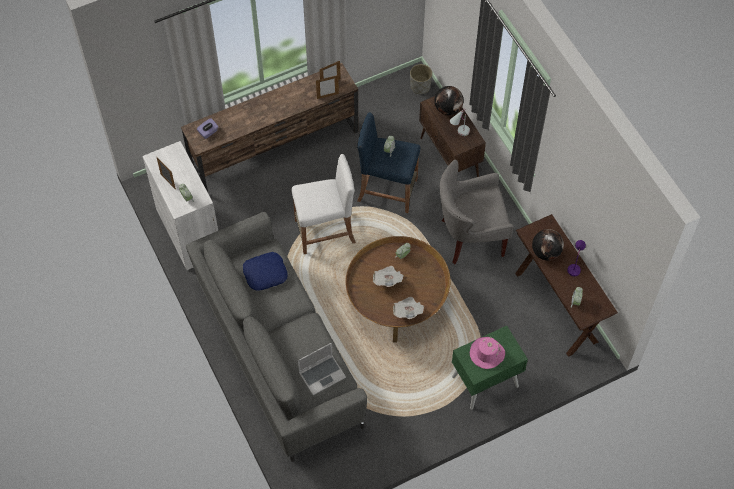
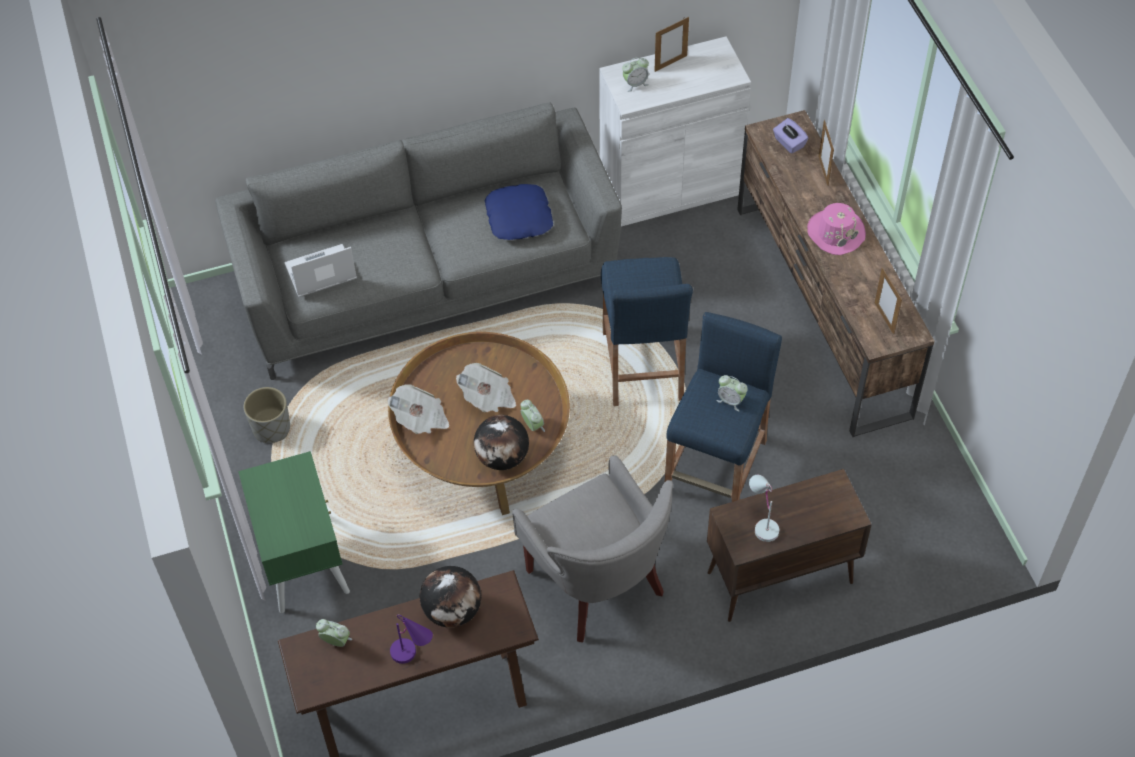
camera: 100 degrees right, 5 degrees down
white stool [291,154,356,254] -> blue stool [601,257,693,406]
laptop [298,343,346,395] -> laptop turned 90 degrees clockwise [284,244,357,297]
picture frame [316,75,339,99] -> picture frame moved to [819,120,834,186]
grey planter [410,64,432,94] -> grey planter moved to [244,387,290,443]
globe [434,86,463,115] -> globe moved to [474,415,529,470]
grey armchair [440,160,514,264] -> grey armchair turned 150 degrees clockwise [512,455,673,643]
pink hat [470,337,505,369] -> pink hat moved to [807,203,866,255]

